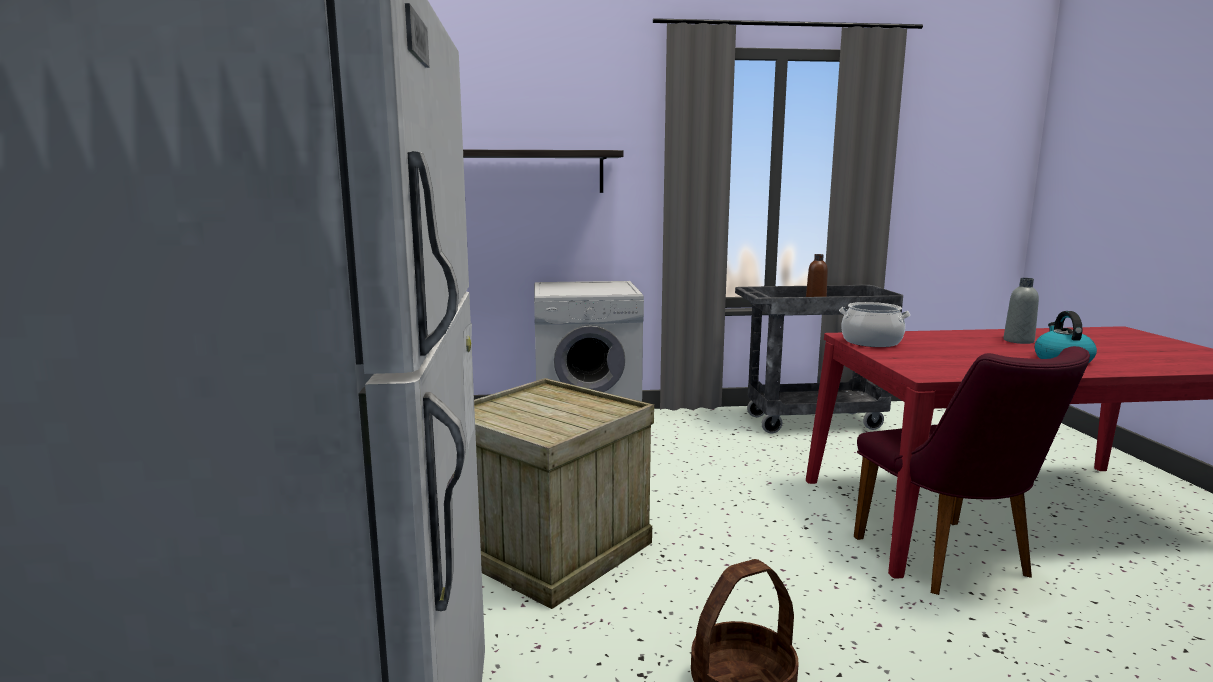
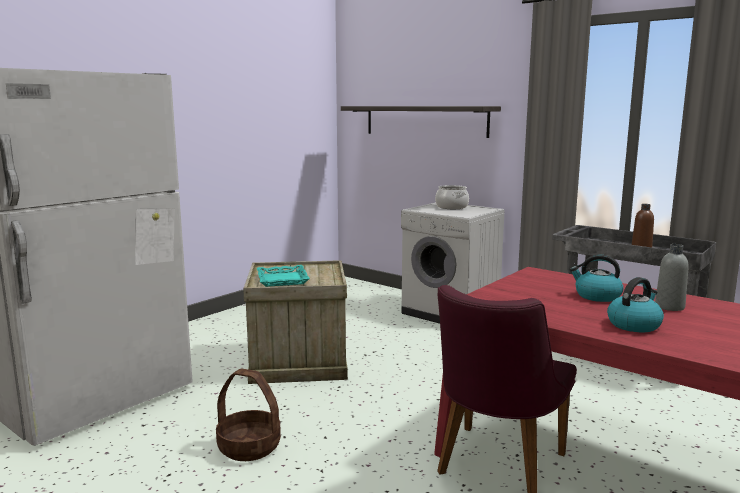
camera: 45 degrees right, 0 degrees up
cooking pot [839,302,910,347] -> cooking pot moved to [435,185,469,209]
none -> turquoise tray [257,265,310,287]
none -> kettle [570,255,624,302]

